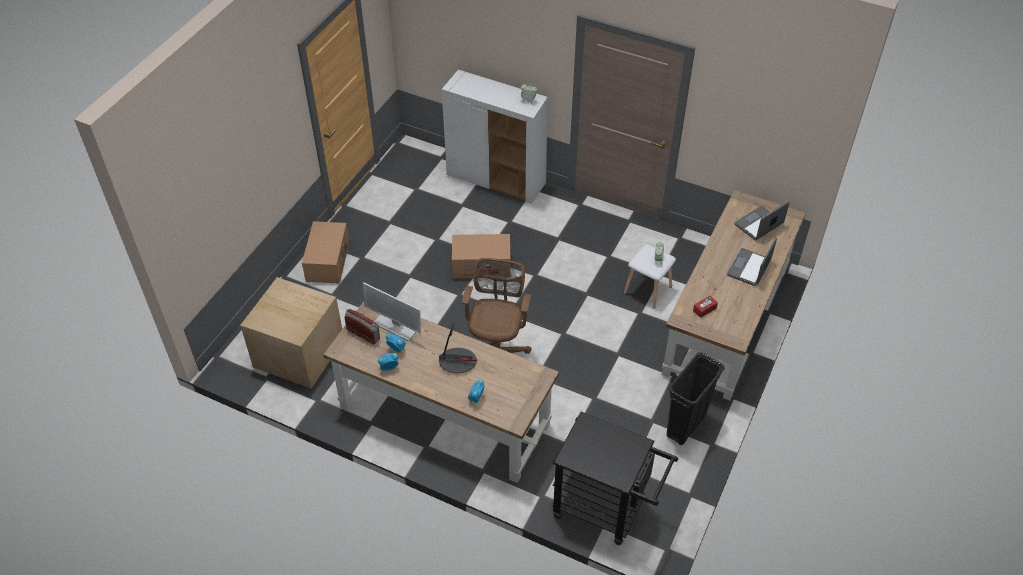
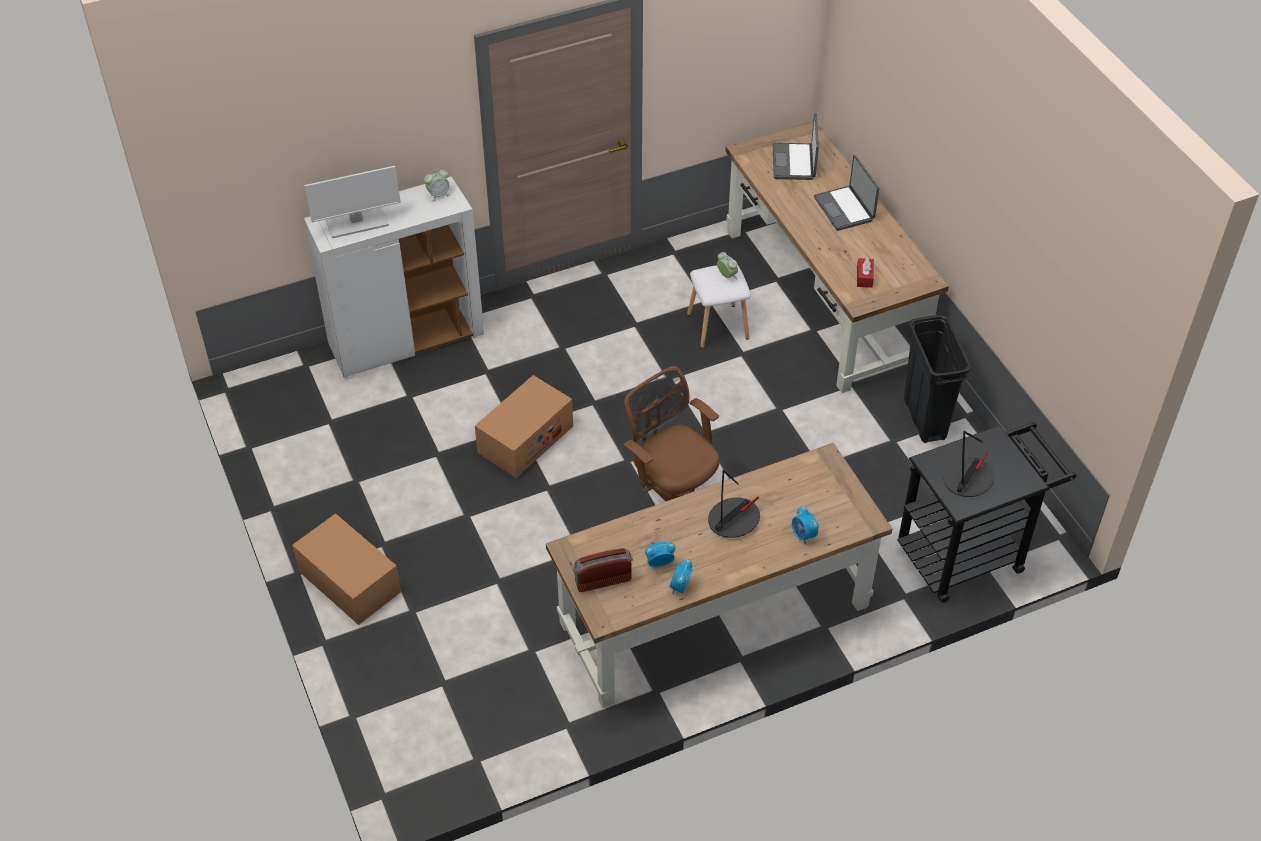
camera: 50 degrees left, 0 degrees up
cardboard box [240,277,342,388] -> none
monitor [363,283,421,341] -> monitor moved to [304,166,401,238]
none -> table lamp [943,431,994,497]

